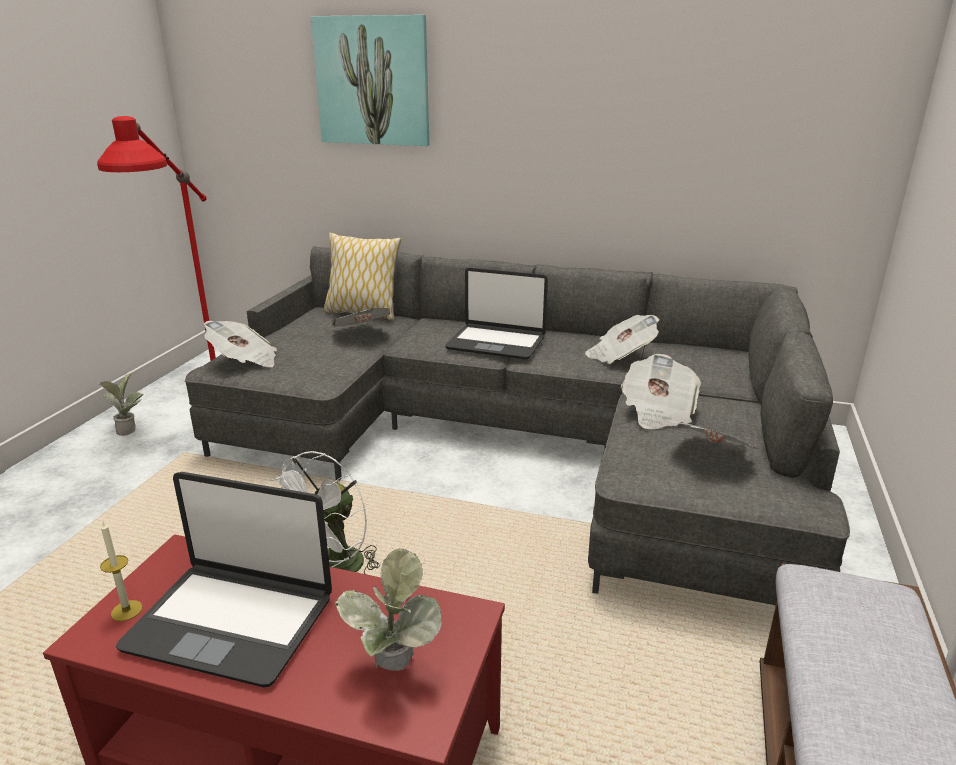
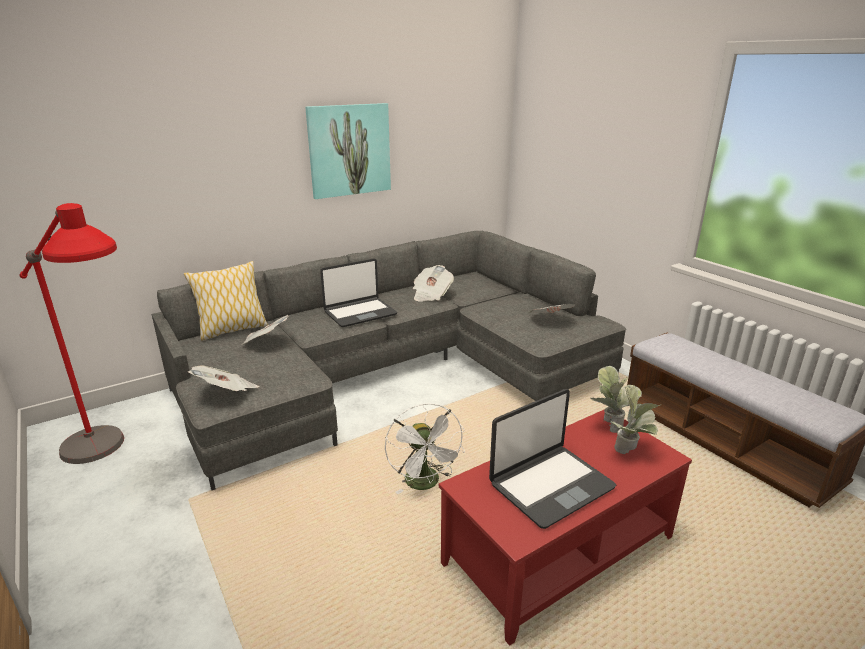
camera: 50 degrees left, 0 degrees up
potted plant [98,374,144,436] -> potted plant moved to [590,366,642,433]
candle [100,522,143,621] -> none
picture [311,15,429,146] -> picture moved to [305,103,391,199]
newspaper [621,354,701,429] -> none

